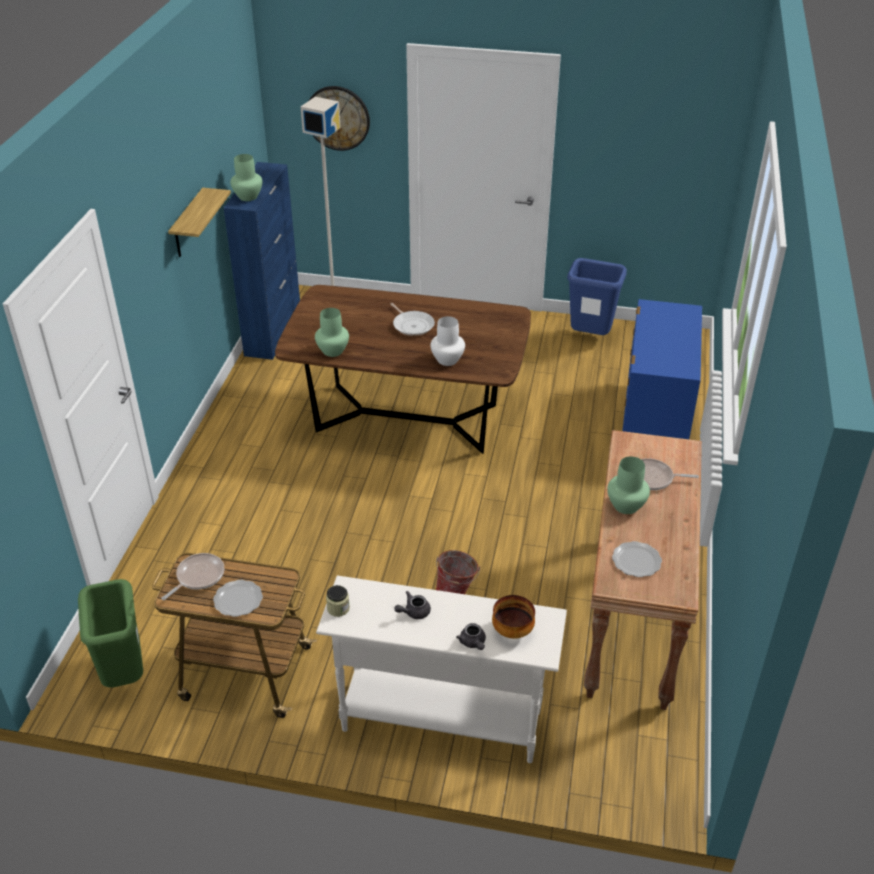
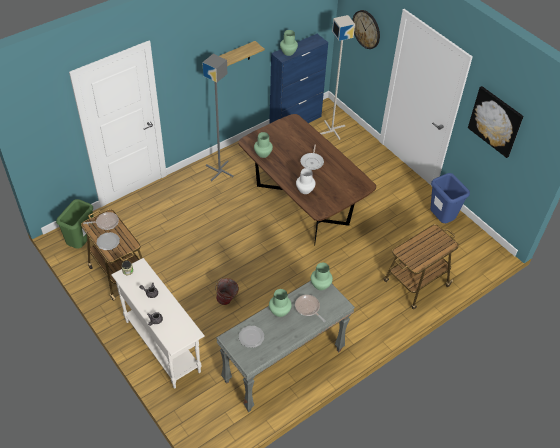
camera: 40 degrees right, 10 degrees up
bowl [492,595,535,639] -> none
brown console table [584,430,702,710] -> grey console table [216,281,355,412]
blue dresser [623,299,702,439] -> cart [384,224,459,310]
none -> grey floor lamp [202,54,234,181]
none -> green vase [311,263,333,290]
none -> picture [468,86,524,158]

